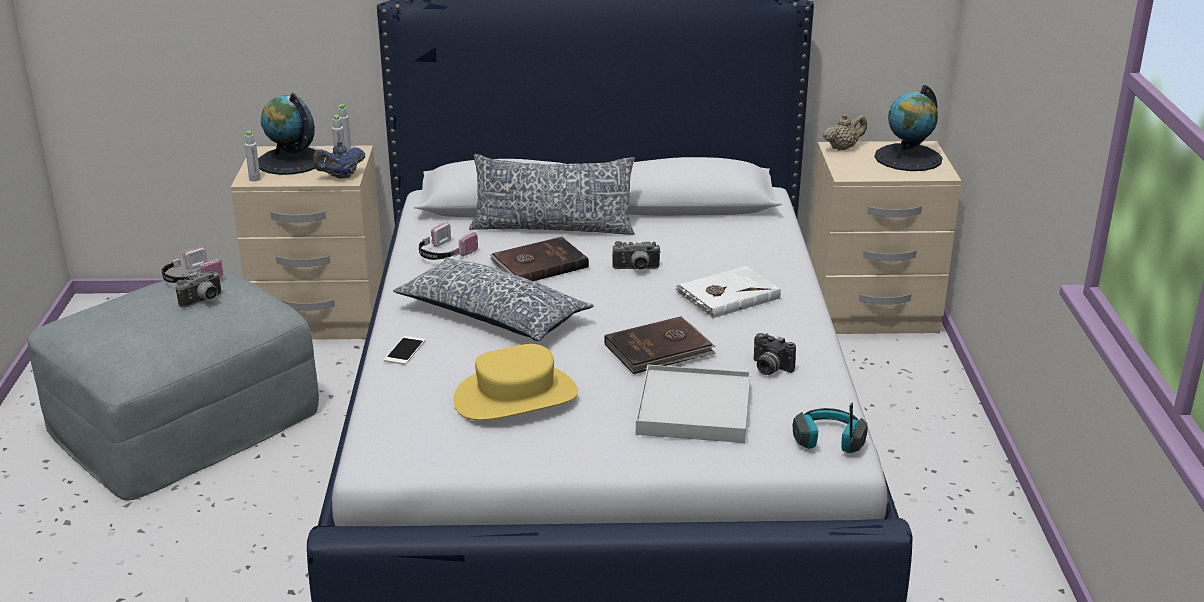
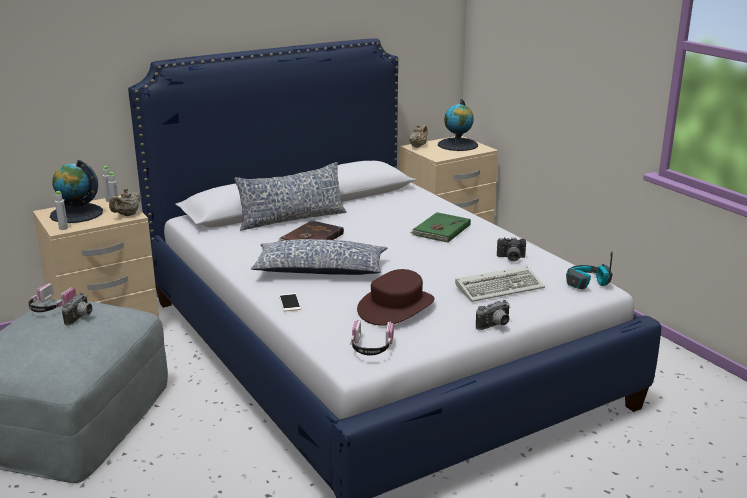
camera: 30 degrees left, 5 degrees down
blue teapot [313,141,365,179] -> beige teapot [109,188,142,216]
headphones [419,223,478,260] -> headphones moved to [351,320,394,356]
yellow hat [453,344,578,420] -> brown hat [357,269,435,326]
brown book [604,317,715,374] -> none
camera [612,241,661,270] -> camera moved to [476,300,510,330]
white tray [636,365,750,443] -> keyboard [455,266,545,302]
white book [676,266,781,318] -> green book [410,212,471,243]

